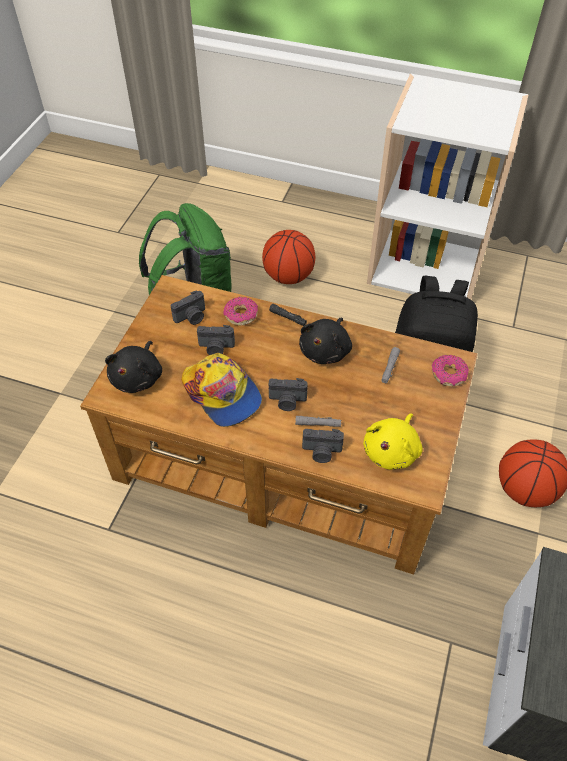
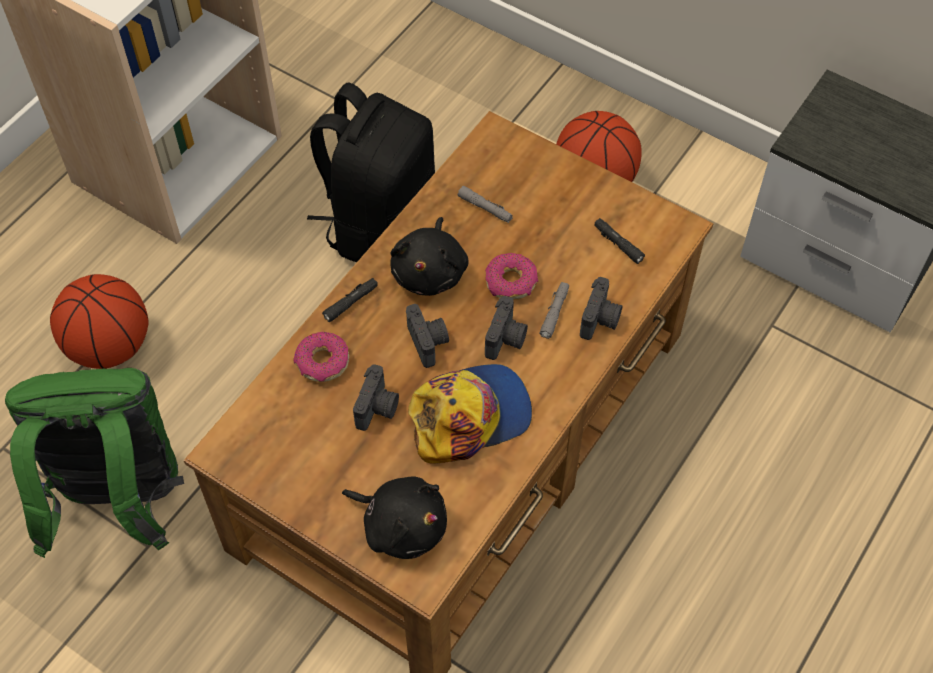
camera: 75 degrees left, 5 degrees up
camera [171,291,205,325] -> camera moved to [406,304,449,368]
black plush toy [299,318,352,364] -> black plush toy turned 60 degrees clockwise [390,217,468,296]
yellow plush toy [363,413,423,470] -> black flashlight [595,218,645,264]
donut [432,355,469,386] -> donut moved to [485,253,538,300]

